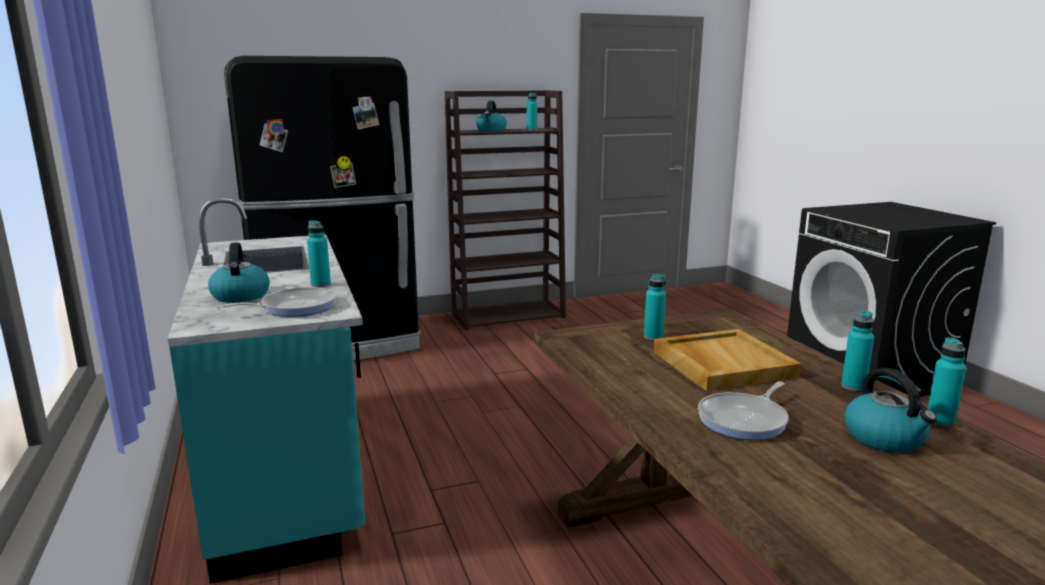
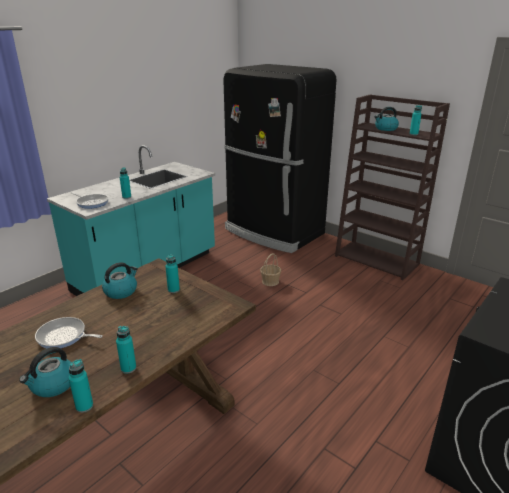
camera: 60 degrees right, 10 degrees up
kettle [208,242,270,303] -> kettle moved to [102,262,138,299]
beige tray [654,329,801,391] -> none
none -> basket [260,254,281,286]

